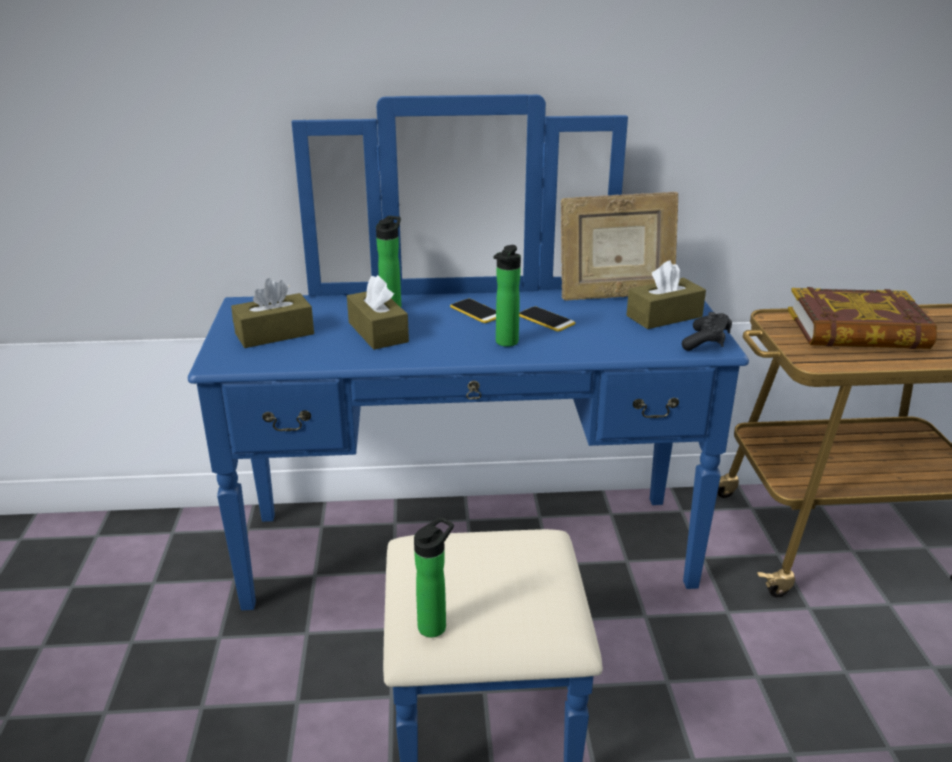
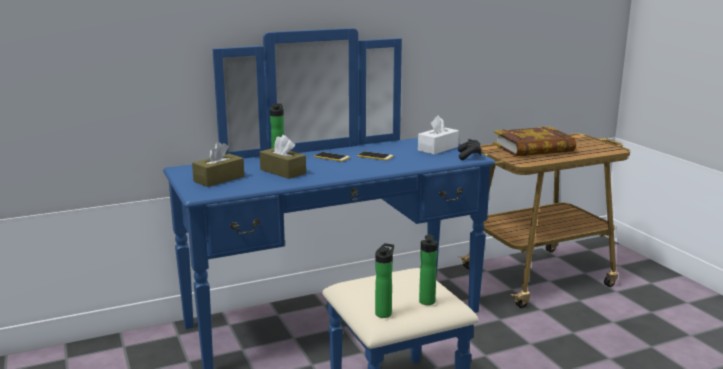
camera: 20 degrees left, 10 degrees down
bottle [494,245,521,347] -> bottle moved to [419,234,438,305]
picture frame [561,192,678,301] -> none
brown tissue box [626,260,706,329] -> white tissue box [418,115,459,154]

